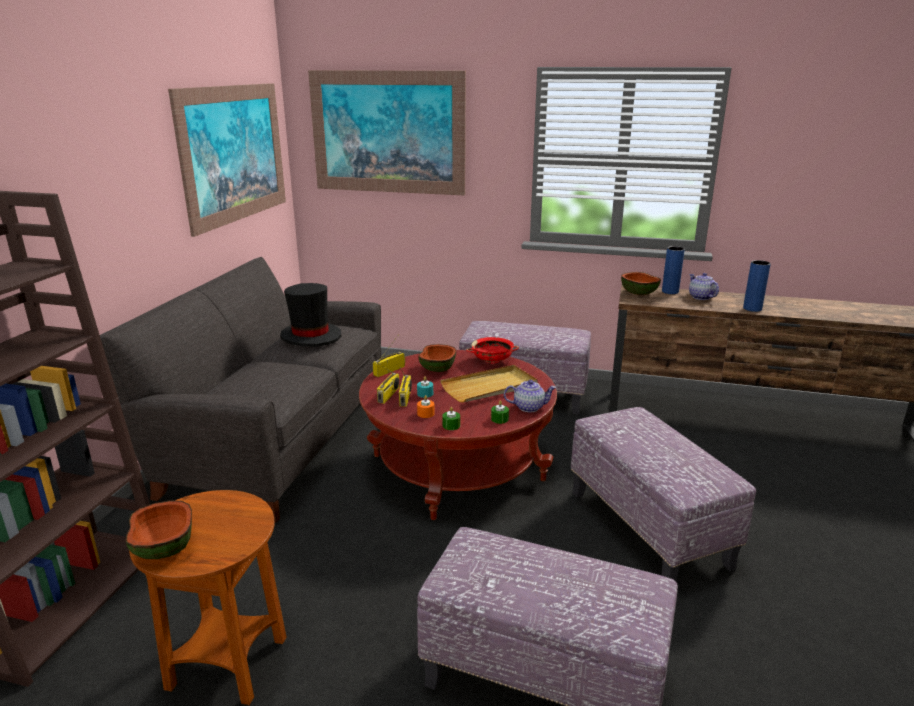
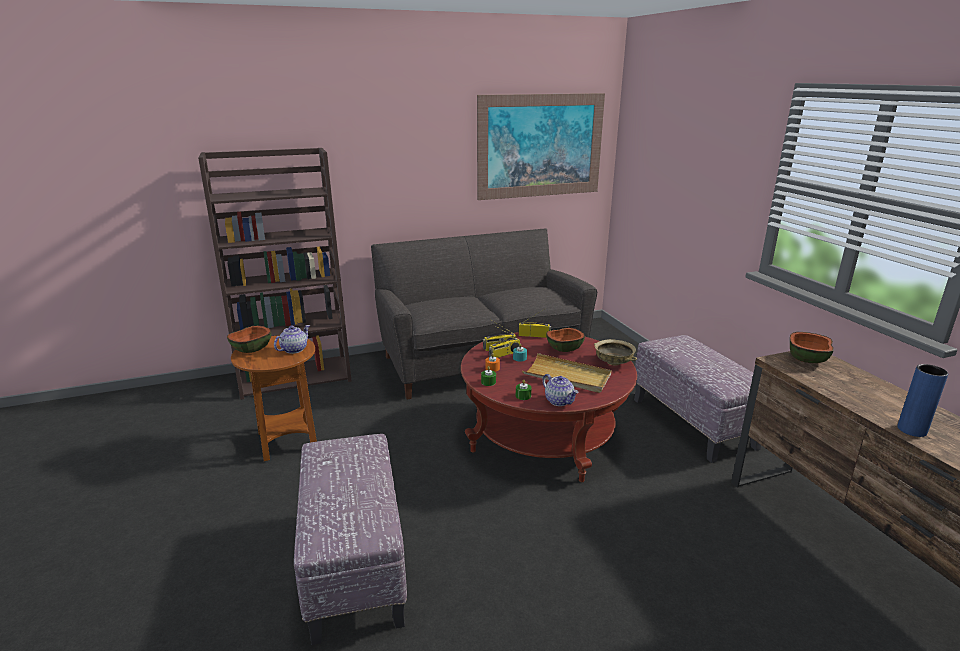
camera: 55 degrees right, 0 degrees up
black hat [280,283,341,347] -> none
picture [308,70,466,195] -> none
red bowl [466,337,519,363] -> beige bowl [594,339,637,365]
ottoman [571,407,756,581] -> none
blue vase [662,246,685,294] -> none
teapot [689,273,719,300] -> teapot moved to [274,325,310,354]

